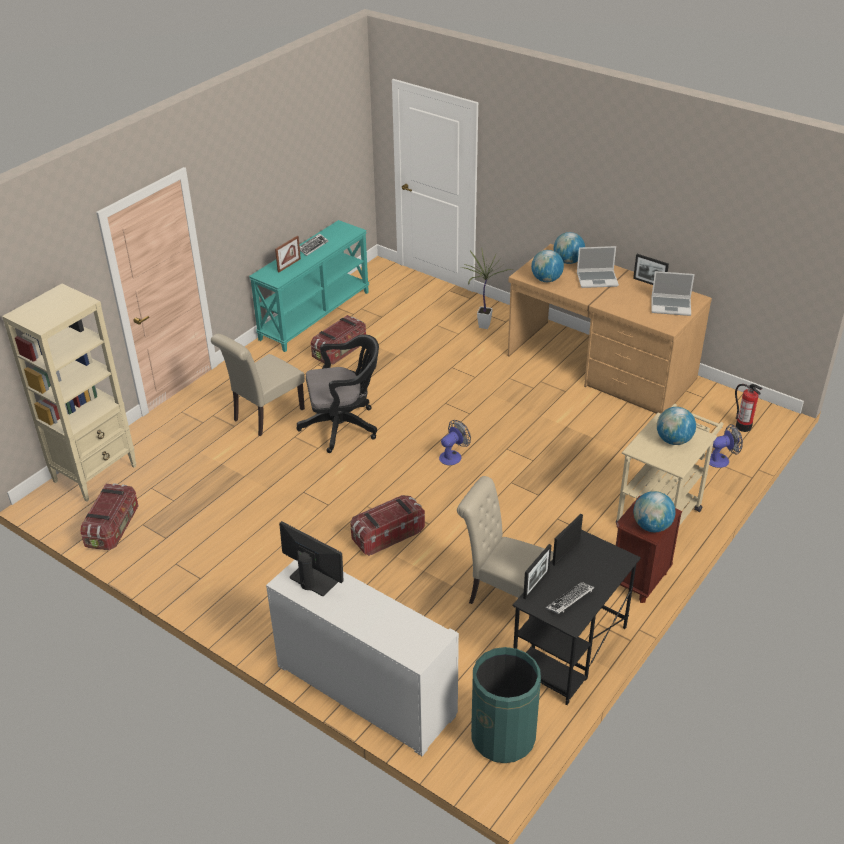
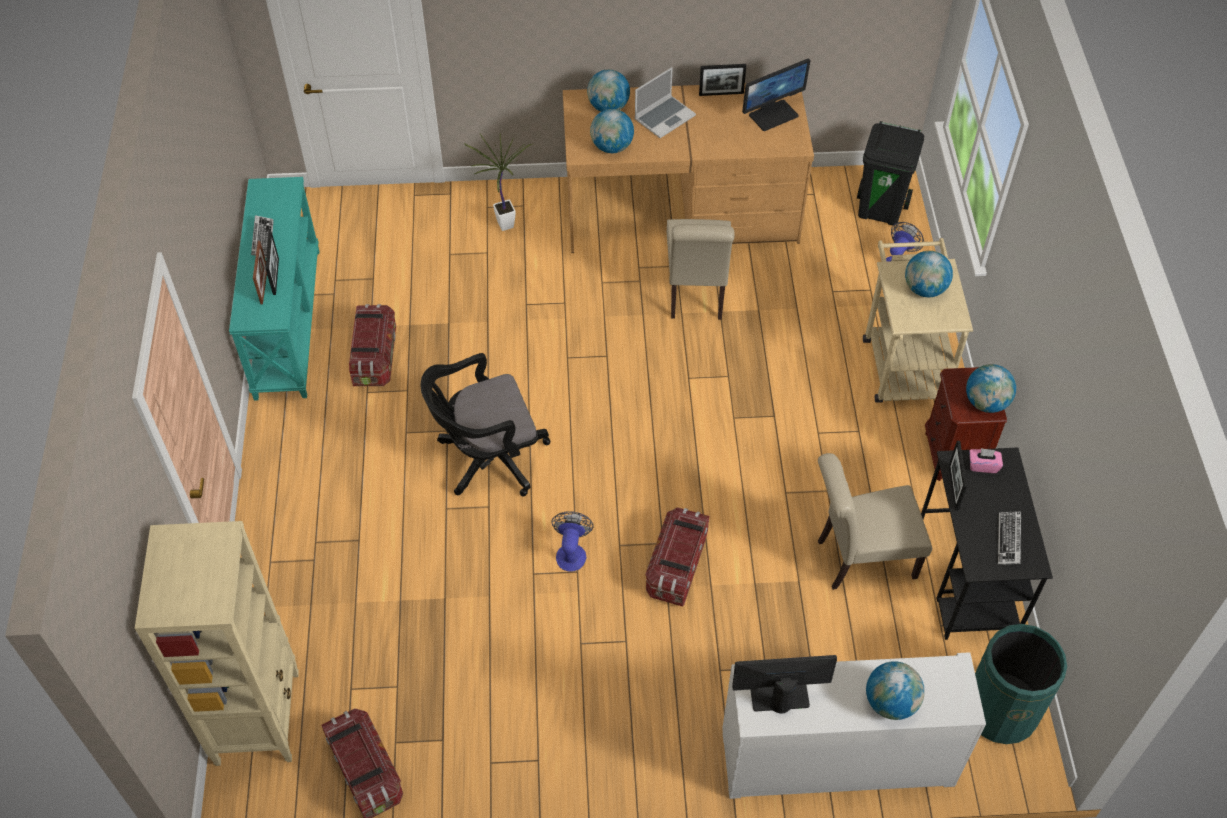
camera: 40 degrees left, 15 degrees up
beige chair [211,334,305,436] -> beige chair moved to [667,219,735,320]
black office chair [296,334,379,453] -> black office chair turned 150 degrees counterclockwise [421,353,550,496]
fan [439,420,471,465] -> fan moved to [551,511,594,572]
picture frame [523,544,552,600] -> picture frame moved to [265,232,279,295]
laptop [651,271,695,316] -> monitor [742,58,811,131]
fire extinguisher [735,384,763,432] -> black trash can [857,121,924,226]
none -> globe [866,661,925,720]
none -> pink tissue box [969,448,1003,473]

